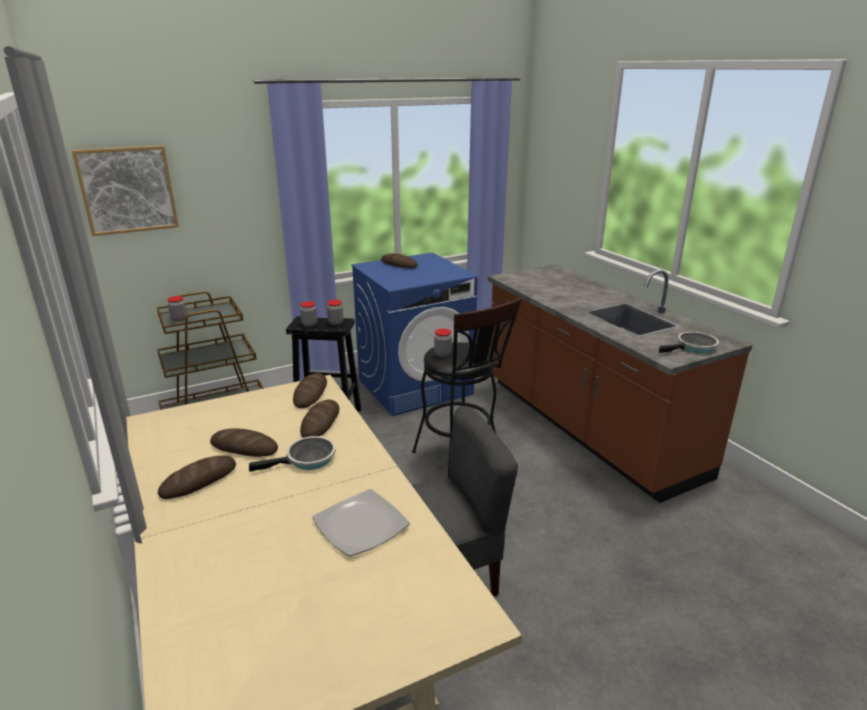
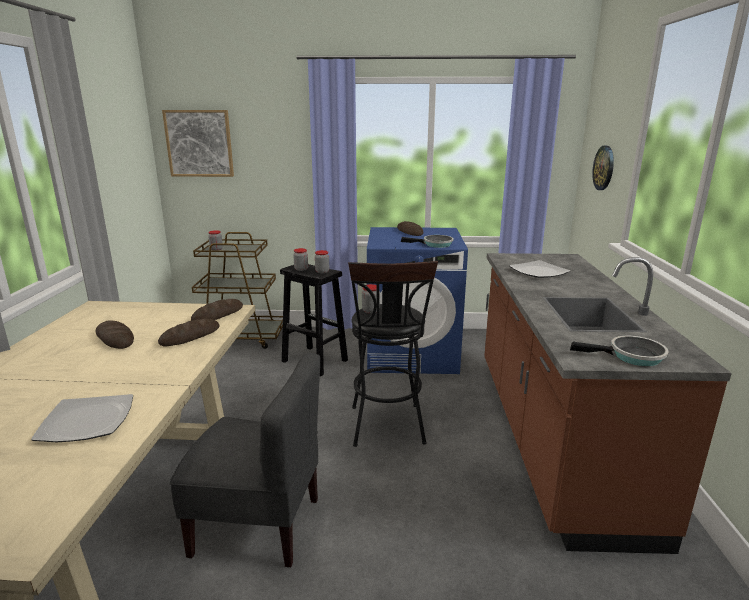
camera: 30 degrees right, 5 degrees down
bread [158,456,236,499] -> none
frying pan [249,436,336,472] -> frying pan moved to [401,235,454,248]
none -> plate [509,260,571,278]
none -> wall clock [592,146,614,190]

